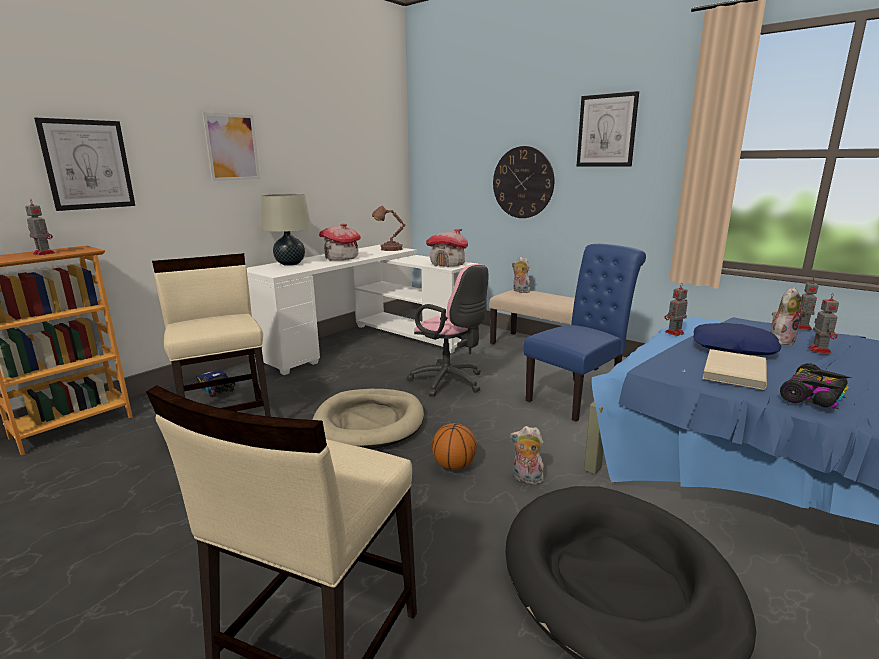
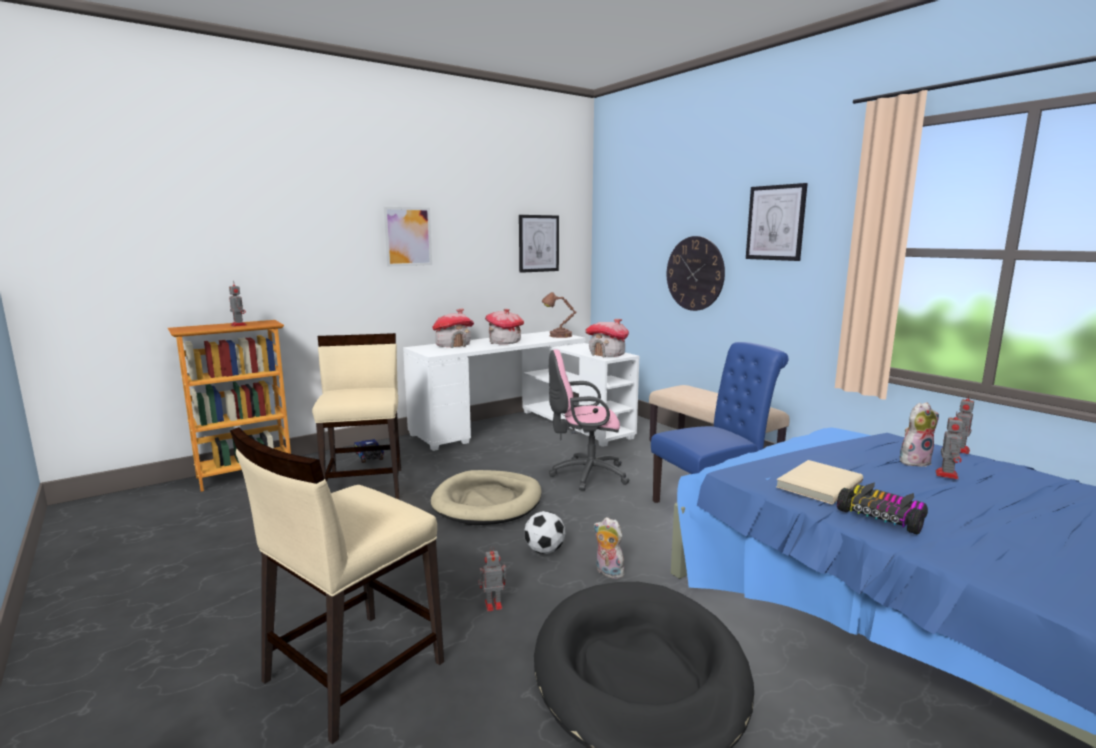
camera: 15 degrees right, 5 degrees down
picture [34,118,135,211] -> picture moved to [519,215,559,273]
beige table lamp [261,194,311,266] -> toy house [433,308,474,348]
pink office chair [406,264,488,397] -> pink office chair turned 120 degrees clockwise [549,349,630,491]
basketball [432,423,477,470] -> football [524,511,565,554]
plush toy [512,257,530,293] -> none
toy robot [664,284,688,336] -> toy robot moved to [478,546,506,611]
blue pillow [693,323,782,355] -> none
toy car [780,363,851,409] -> toy car turned 105 degrees counterclockwise [837,482,928,534]

